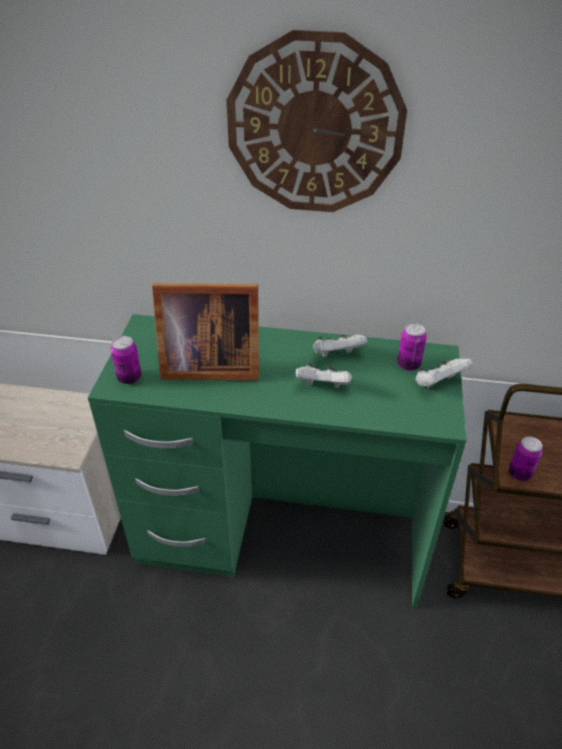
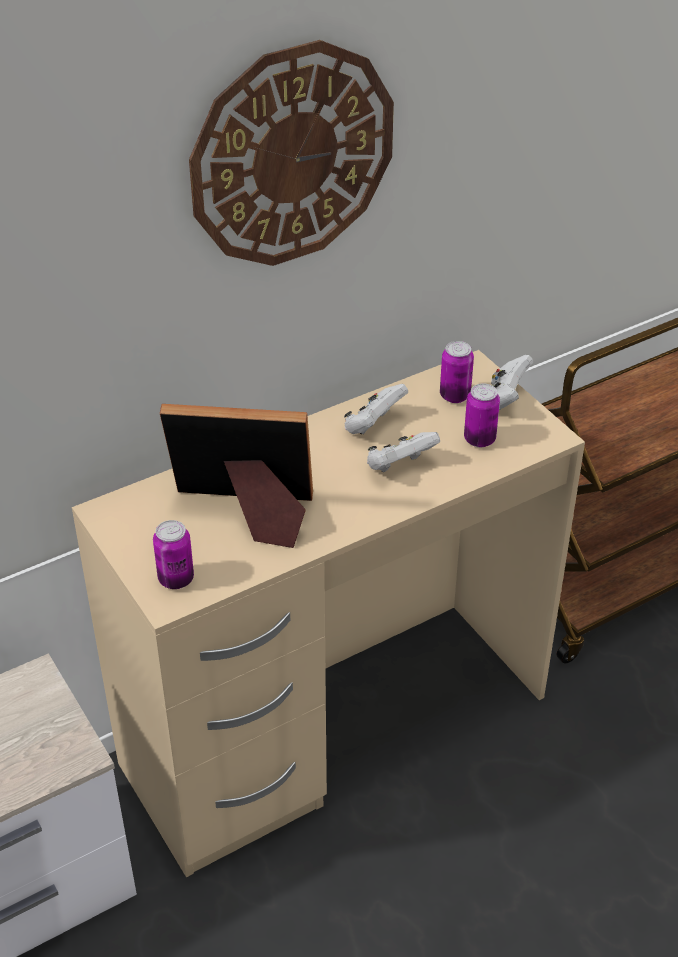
camera: 40 degrees left, 0 degrees up
green desk [88,314,467,608] -> beige desk [72,350,585,877]
picture frame [152,283,259,381] -> picture frame turned 135 degrees counterclockwise [160,404,313,548]
can [509,436,543,481] -> can moved to [464,383,500,447]

